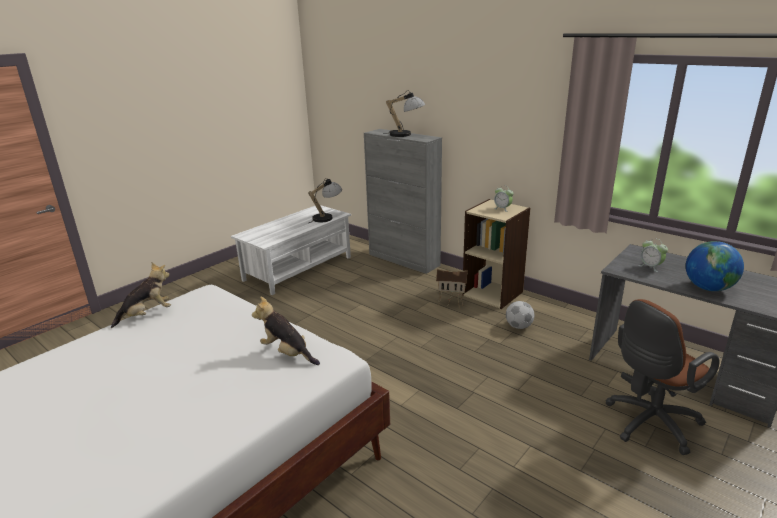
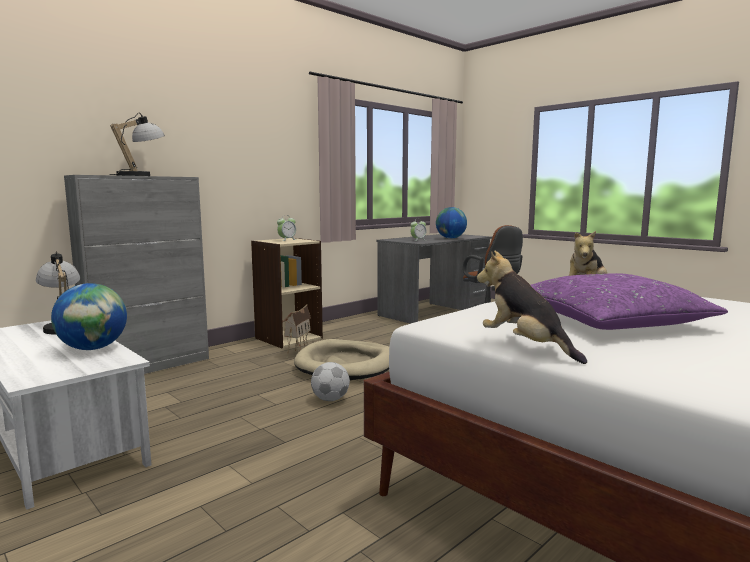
camera: 85 degrees left, 15 degrees down
football [506,301,534,329] -> football moved to [311,362,350,401]
none -> globe [51,283,127,350]
none -> beige dog bed [294,339,389,380]
none -> purple pillow [531,273,728,330]

